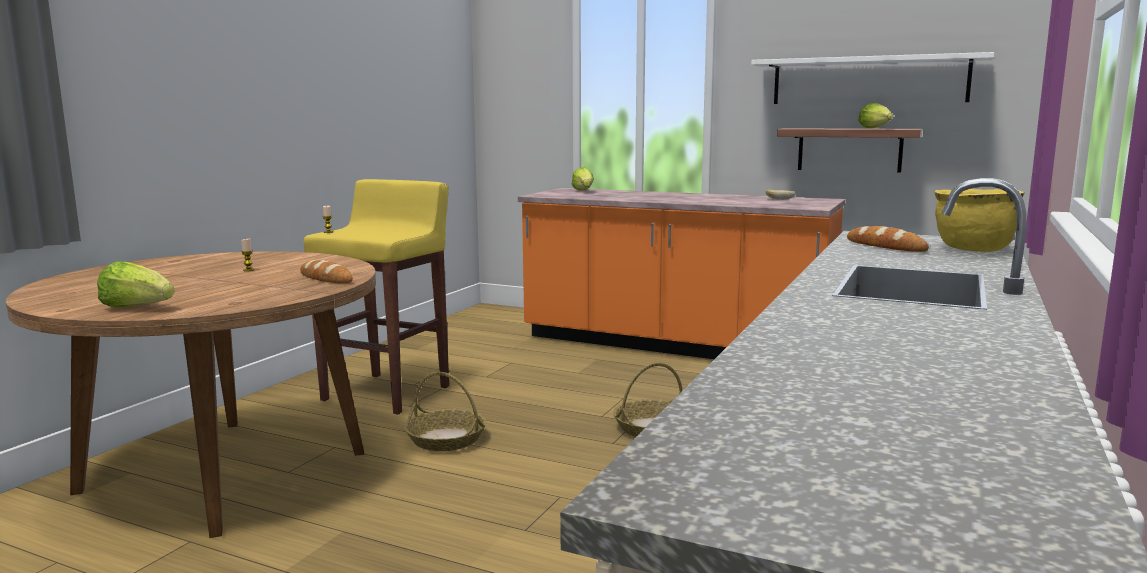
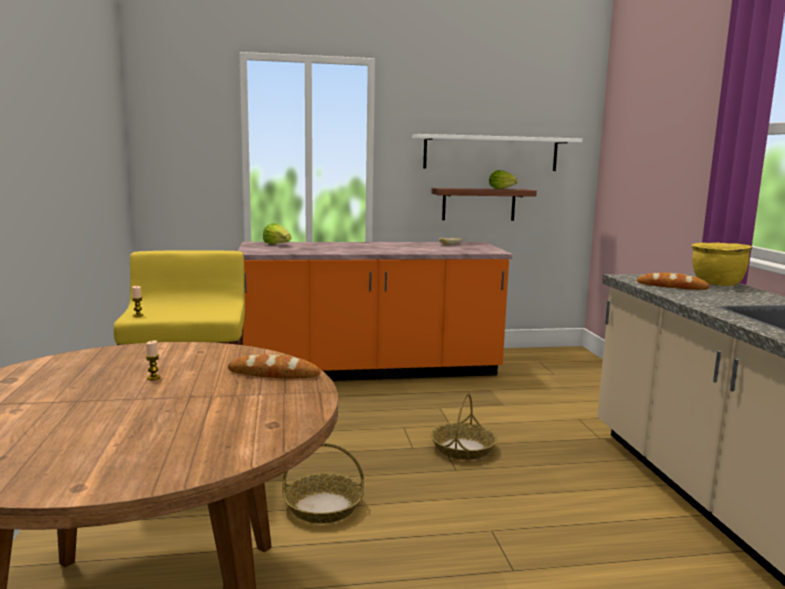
camera: 35 degrees left, 0 degrees up
lettuce [97,262,175,307] -> none

